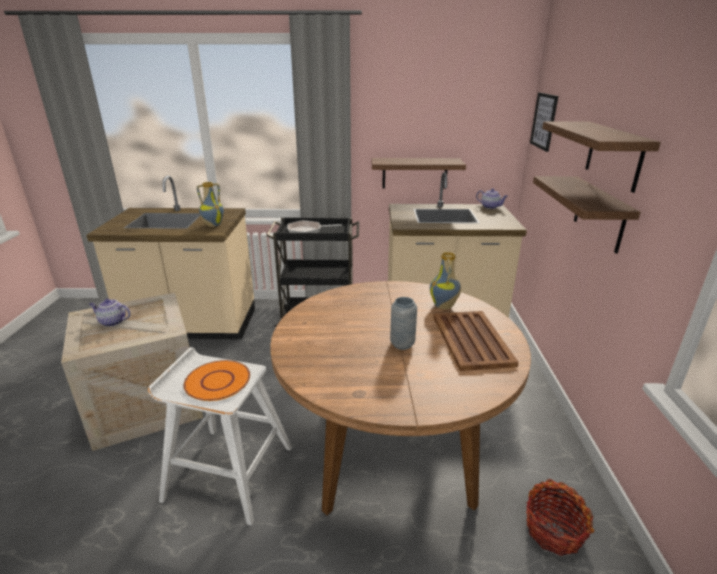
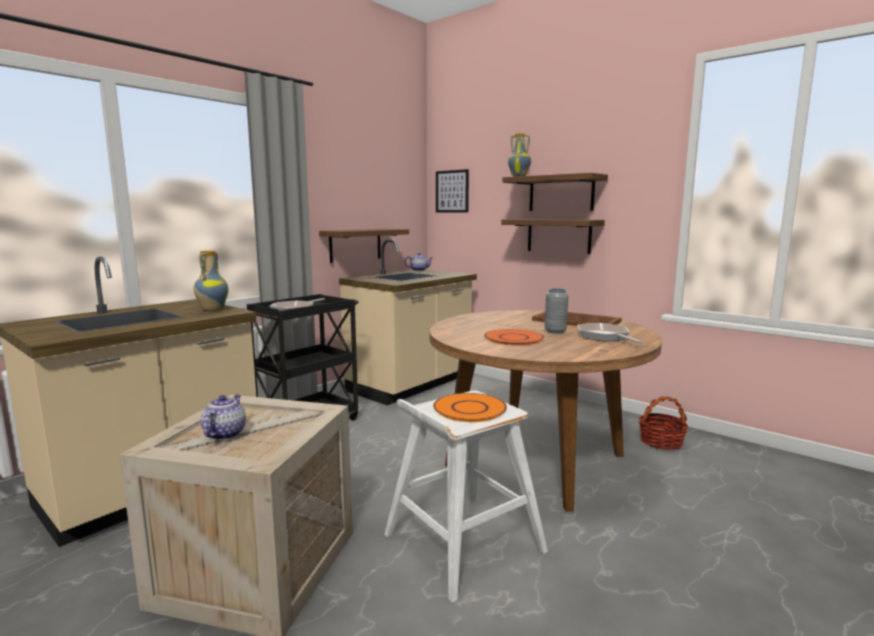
camera: 50 degrees left, 15 degrees down
teapot [89,299,131,327] -> teapot turned 135 degrees clockwise [201,394,246,440]
vase [430,251,461,309] -> vase moved to [508,133,531,177]
none -> orange plate [484,329,544,345]
none -> frying pan [578,323,644,344]

